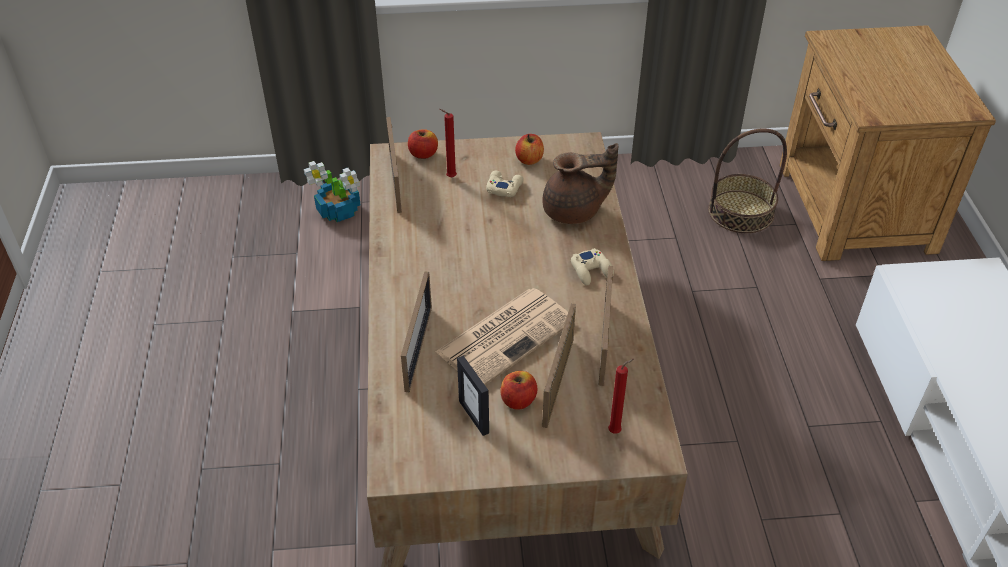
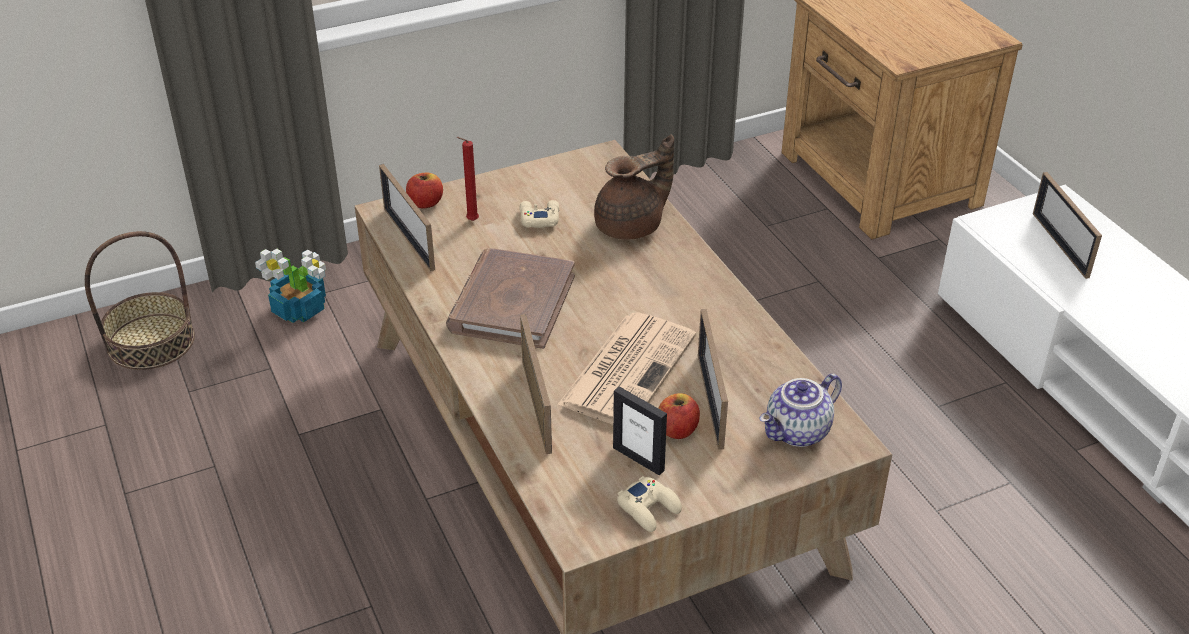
camera: 20 degrees left, 5 degrees down
apple [515,134,544,165] -> none
beige game controller [571,248,614,285] -> beige game controller moved to [617,476,682,532]
picture frame [599,266,613,386] -> picture frame moved to [1033,172,1102,279]
red candle [608,359,634,434] -> teapot [759,374,842,447]
basket [708,128,787,233] -> basket moved to [85,231,195,370]
none -> brown book [446,248,575,349]

